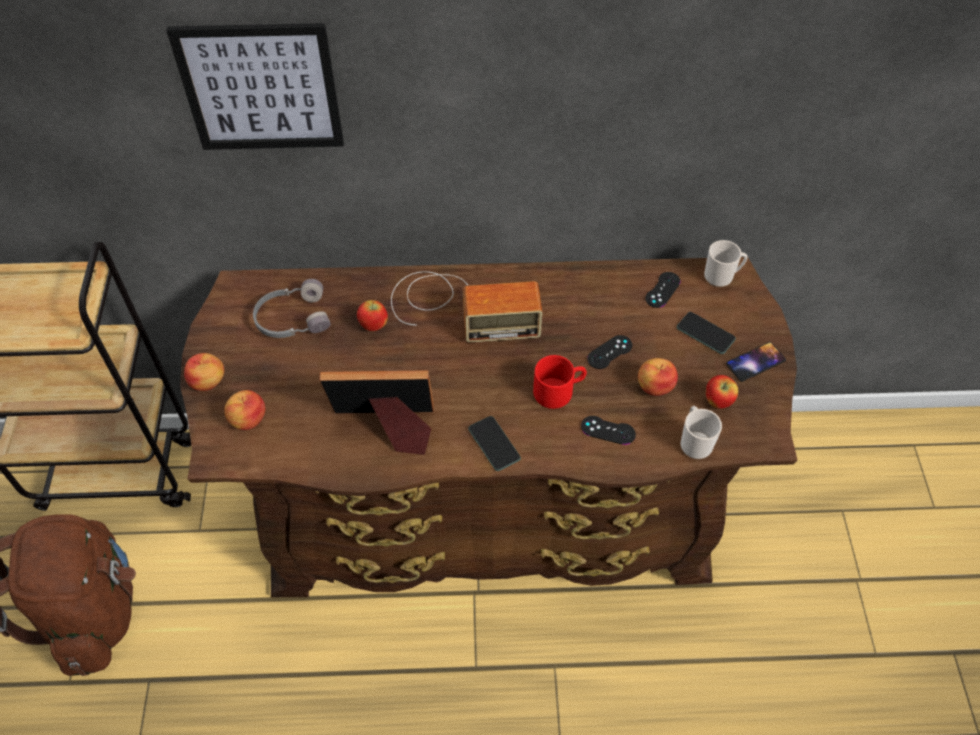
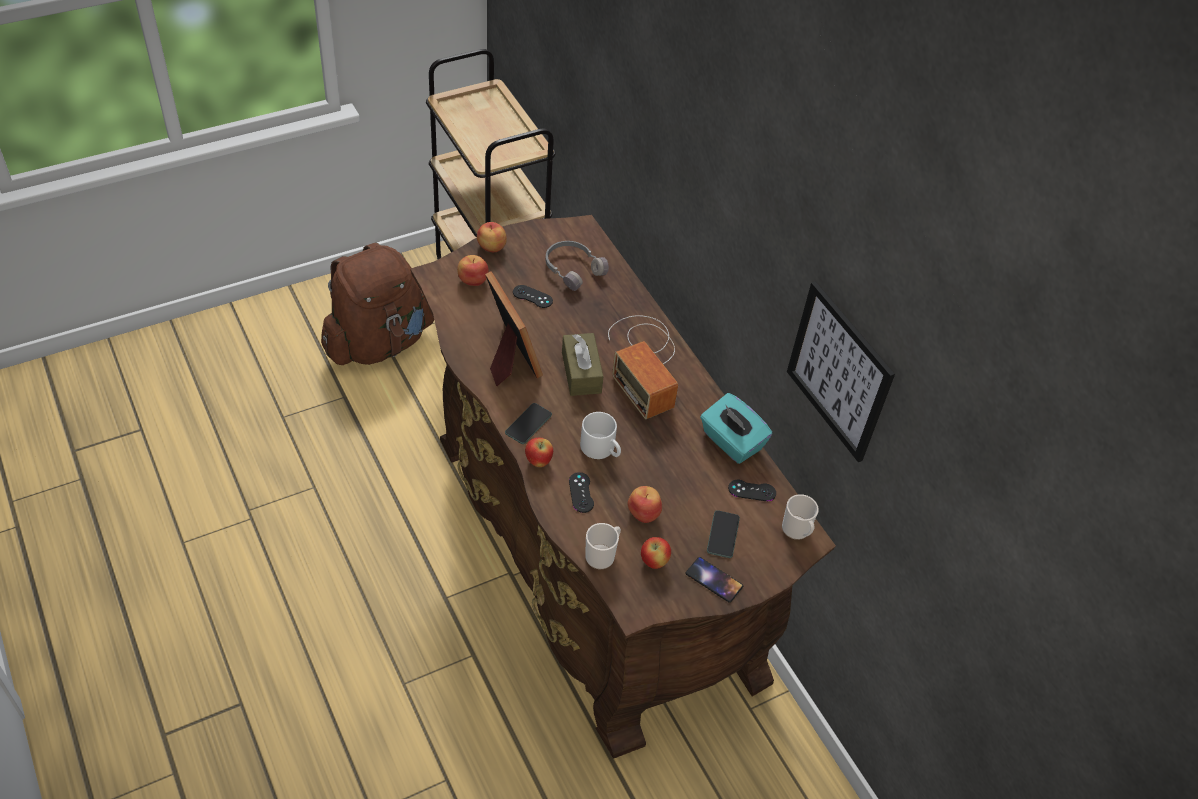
camera: 60 degrees right, 5 degrees down
picture [166,23,344,150] -> picture moved to [787,281,895,462]
apple [357,300,388,331] -> apple moved to [525,438,553,467]
red mug [533,355,587,409] -> white mug [580,412,621,459]
black game controller [587,335,632,369] -> black game controller moved to [513,285,553,308]
none -> brown tissue box [562,333,604,396]
none -> turquoise tissue box [700,393,773,464]

